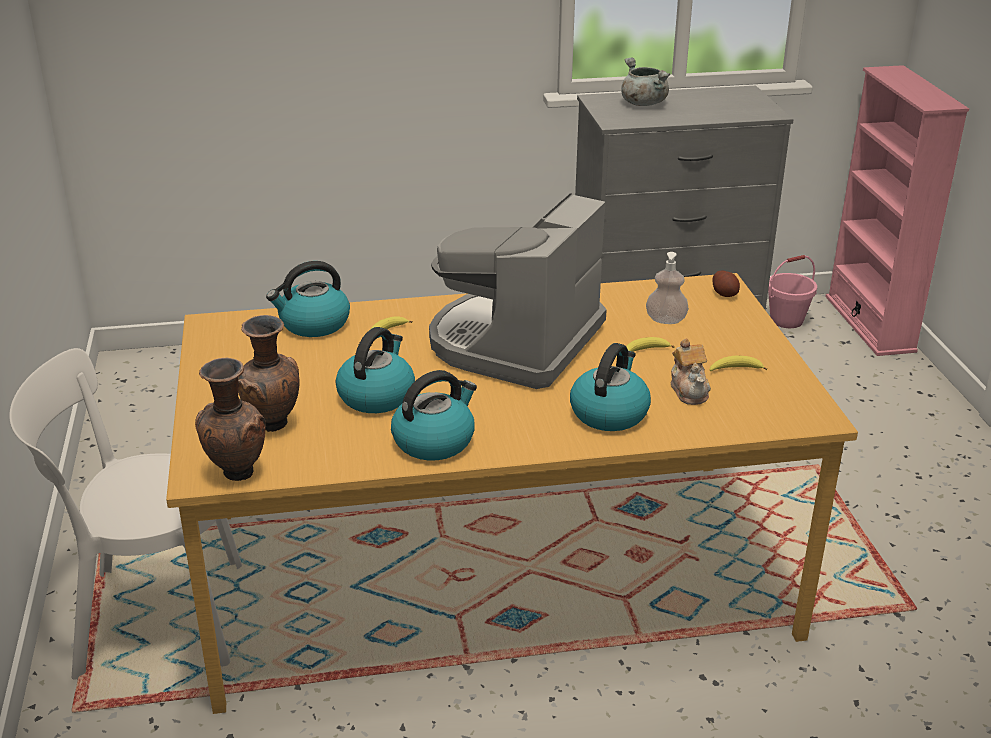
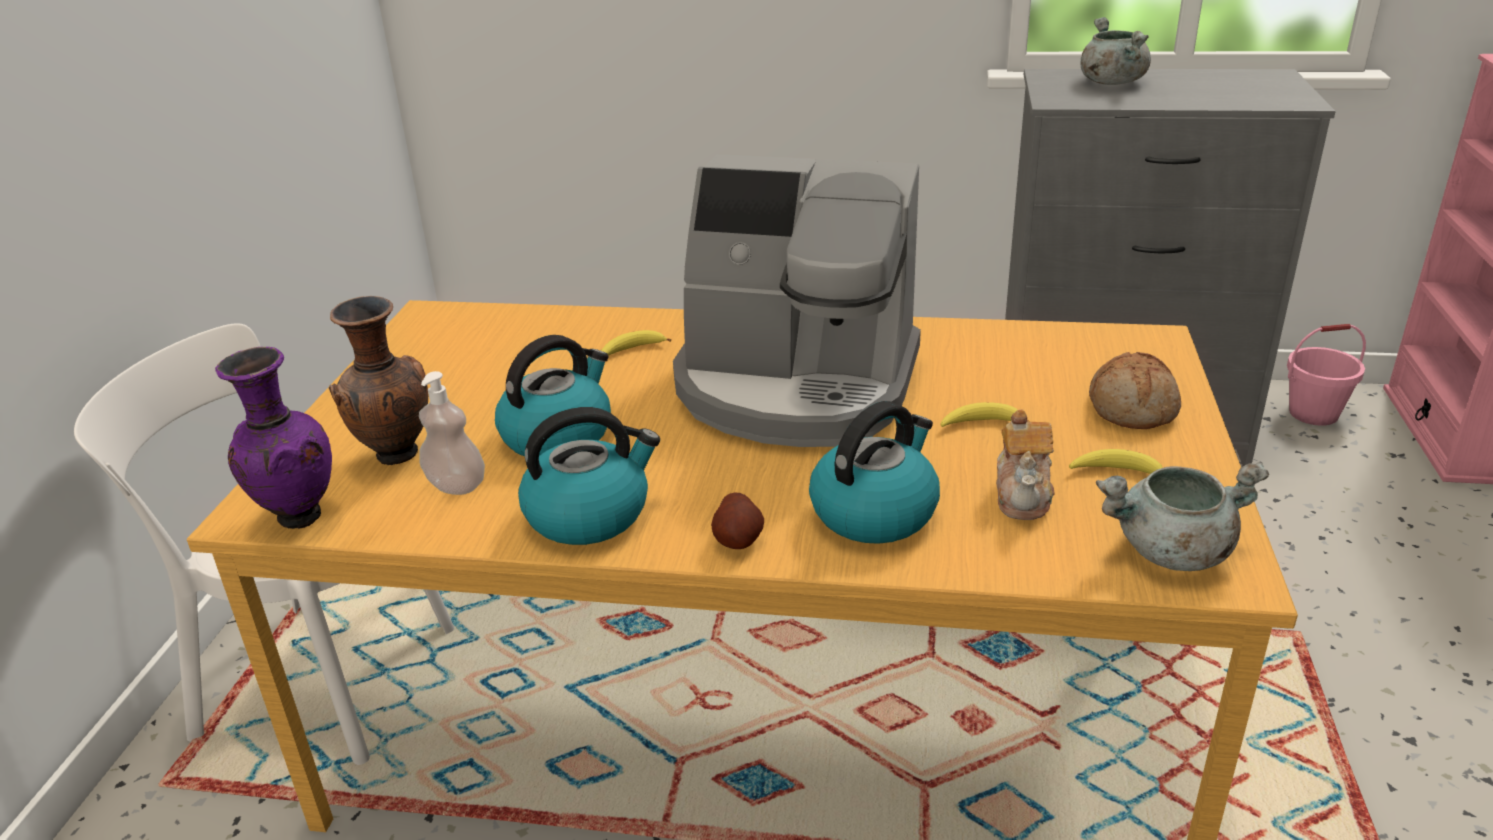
camera: 20 degrees right, 0 degrees up
brown vase [195,358,266,481] -> purple vase [215,347,332,529]
kettle [266,261,350,337] -> none
coffee machine [429,192,607,389] -> coffee machine turned 120 degrees counterclockwise [673,154,921,447]
soap dispenser [646,252,689,324] -> soap dispenser moved to [419,371,485,495]
potato [712,271,740,297] -> potato moved to [711,492,764,549]
none -> bread [1089,352,1181,429]
none -> grey cooking pot [1096,462,1269,571]

